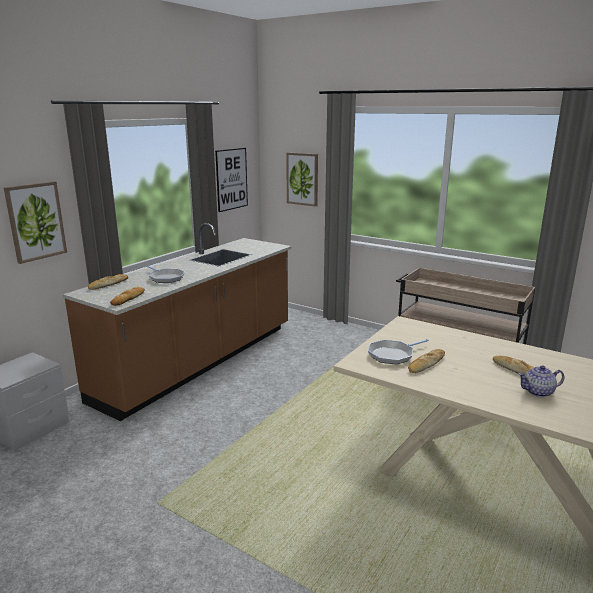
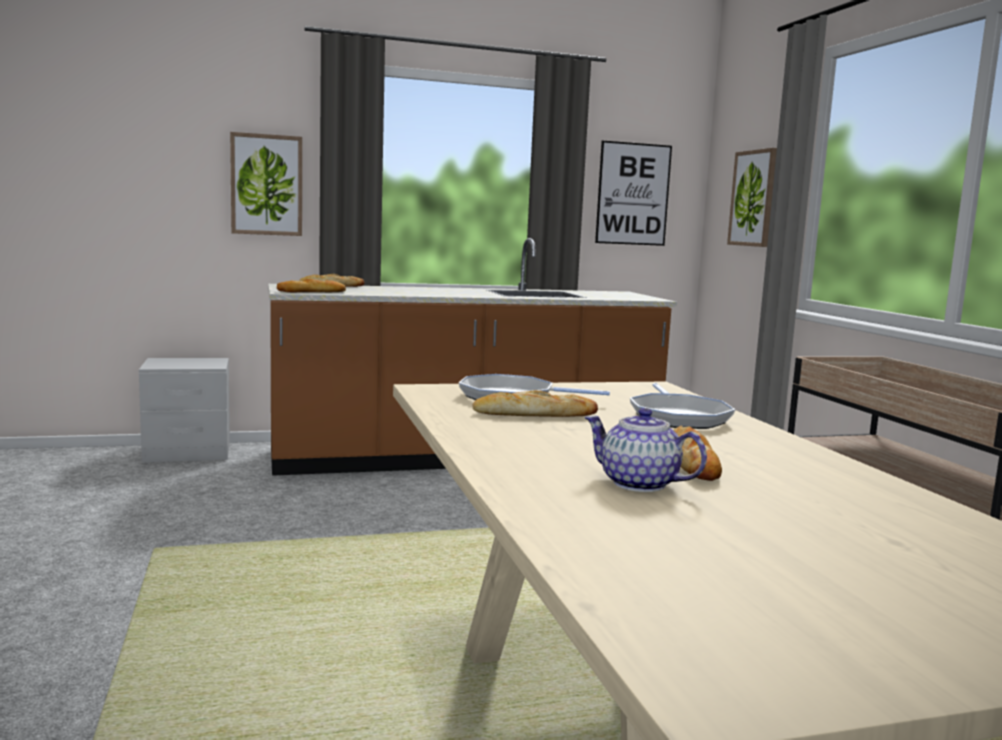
camera: 40 degrees right, 10 degrees down
frying pan [147,266,185,283] -> frying pan moved to [630,383,735,429]

